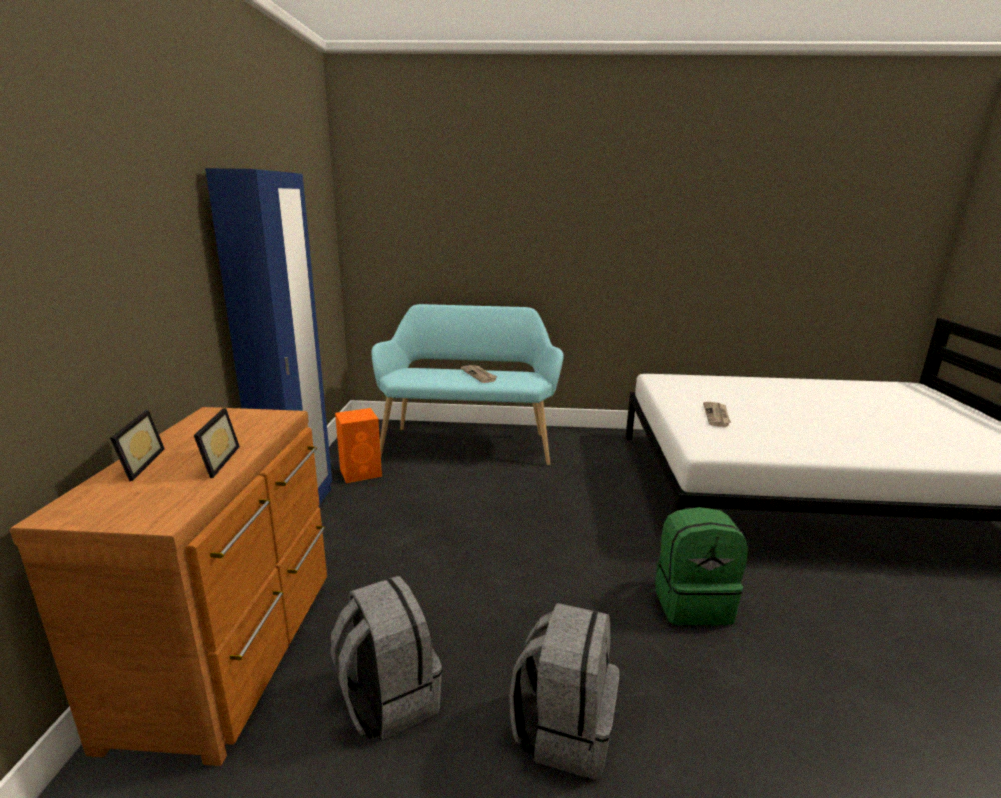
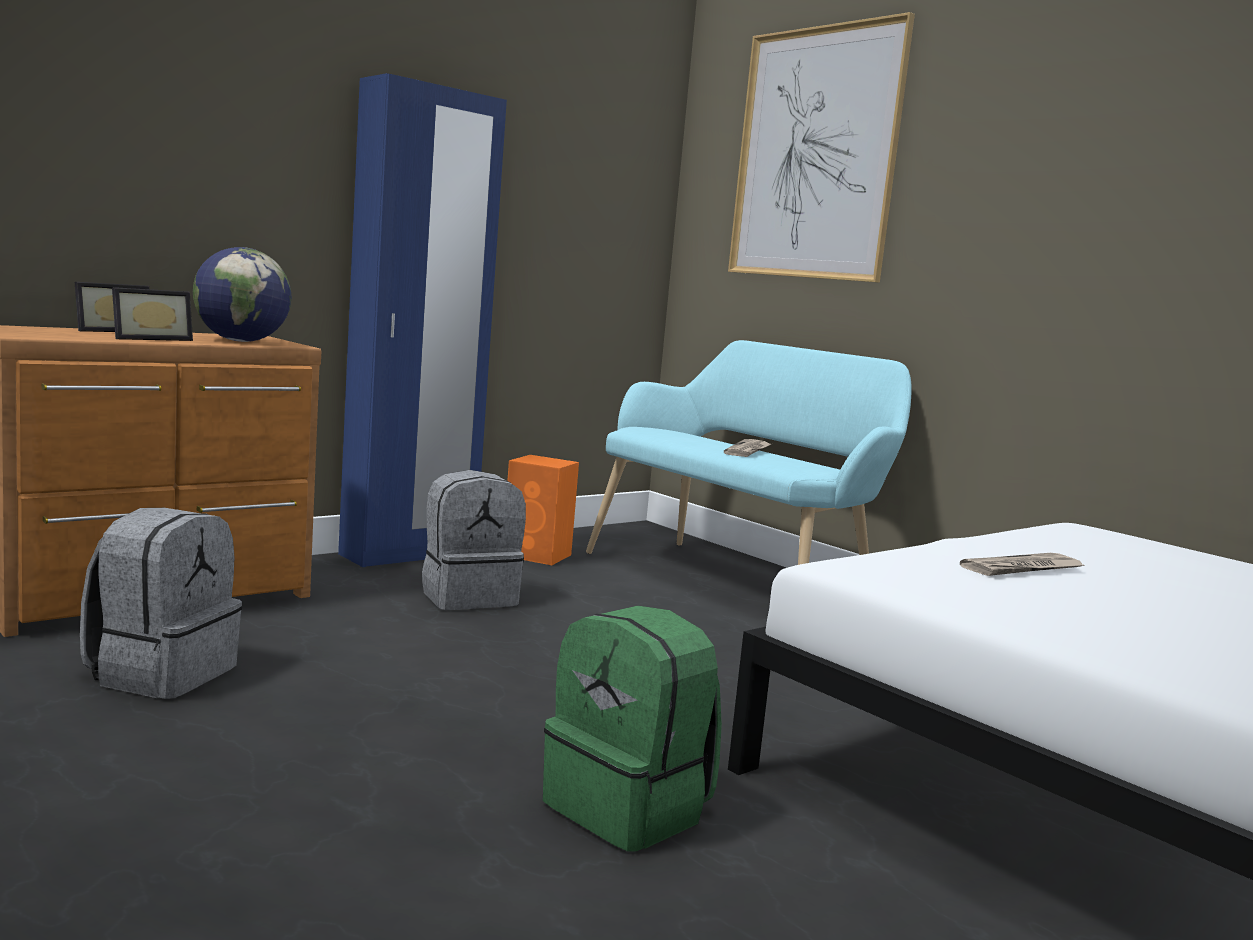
camera: 45 degrees right, 10 degrees down
grey backpack [509,603,619,779] -> grey backpack moved to [422,470,526,610]
none -> globe [193,247,291,342]
none -> picture [728,12,915,283]

